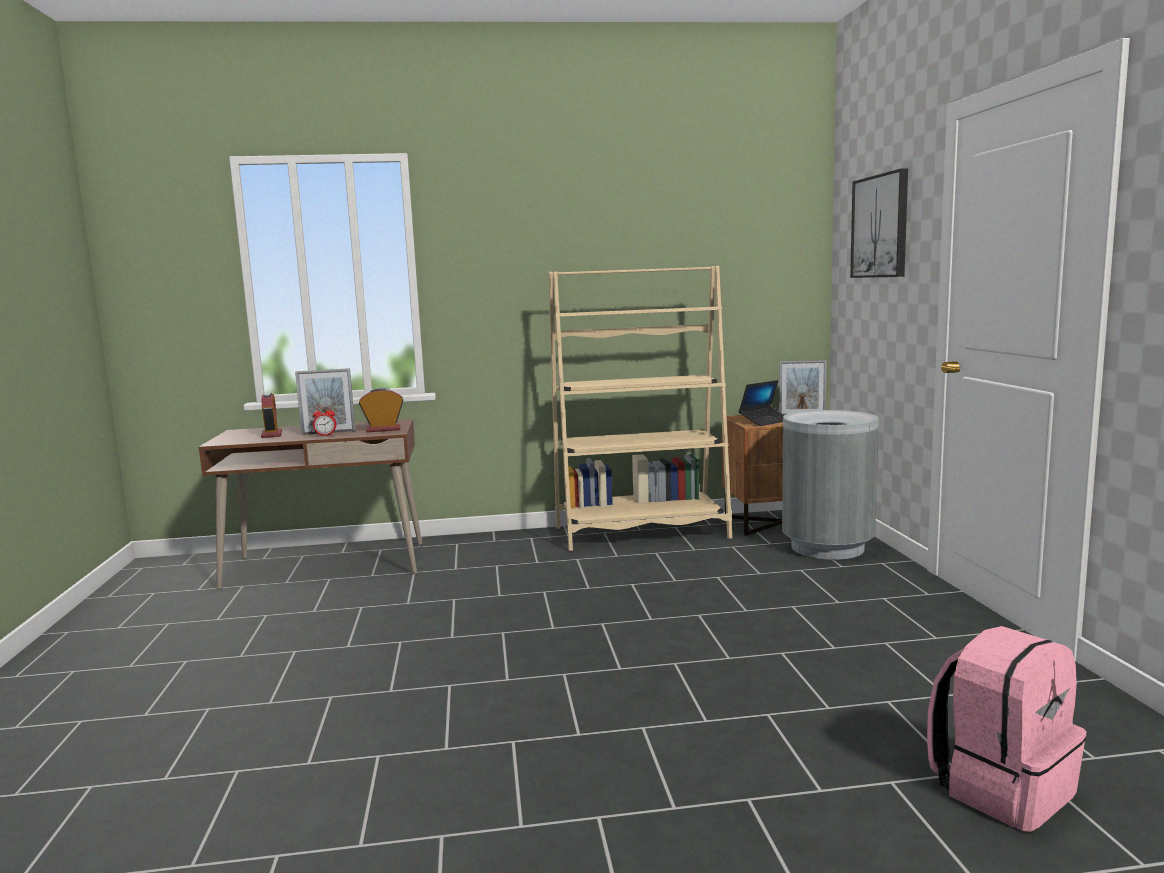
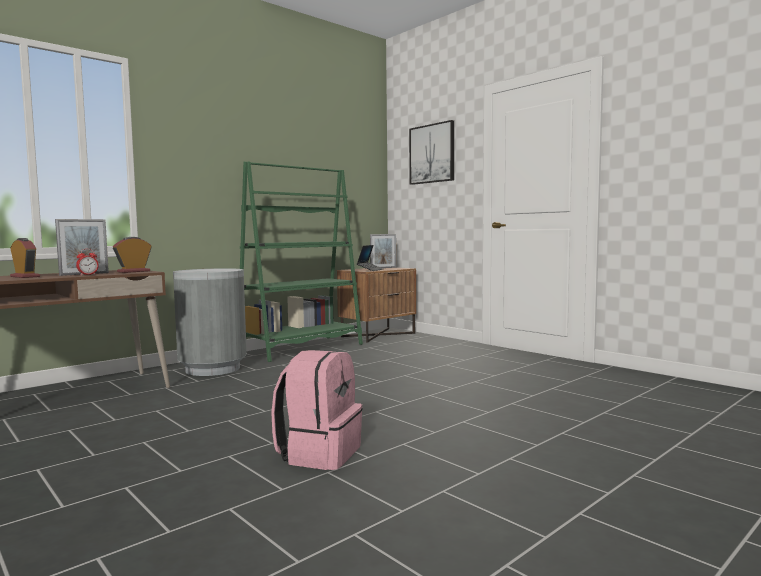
camera: 35 degrees left, 5 degrees down
beige bookcase [549,266,732,551] -> green bookcase [240,162,363,362]
grey trash can [782,410,879,560] -> grey trash can moved to [173,268,247,376]
pink backpack [927,626,1086,832] -> pink backpack moved to [271,350,363,470]

